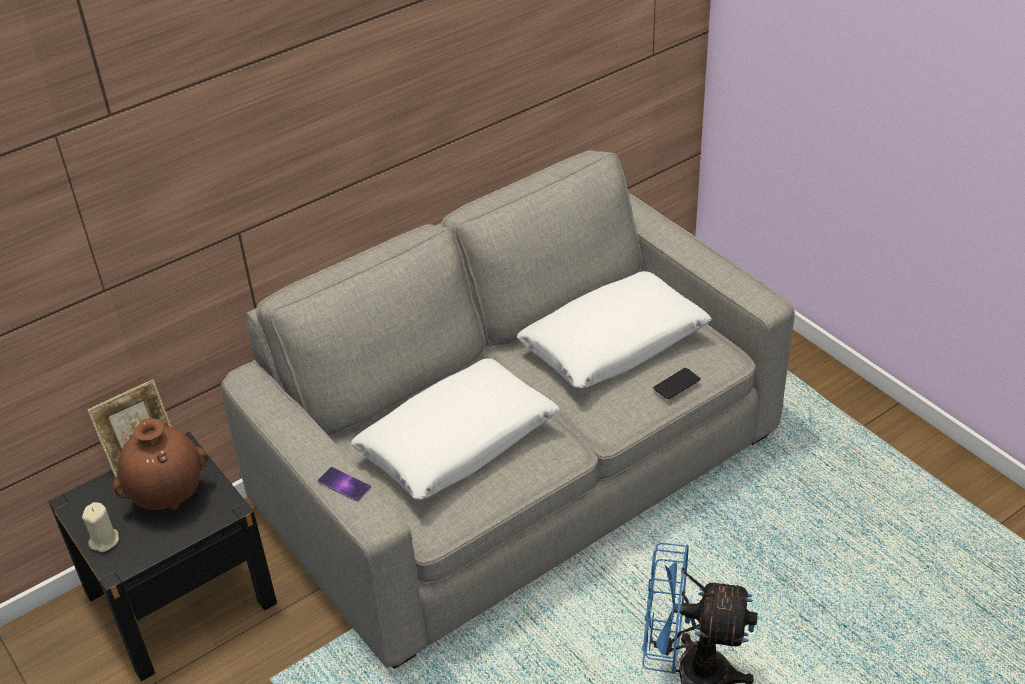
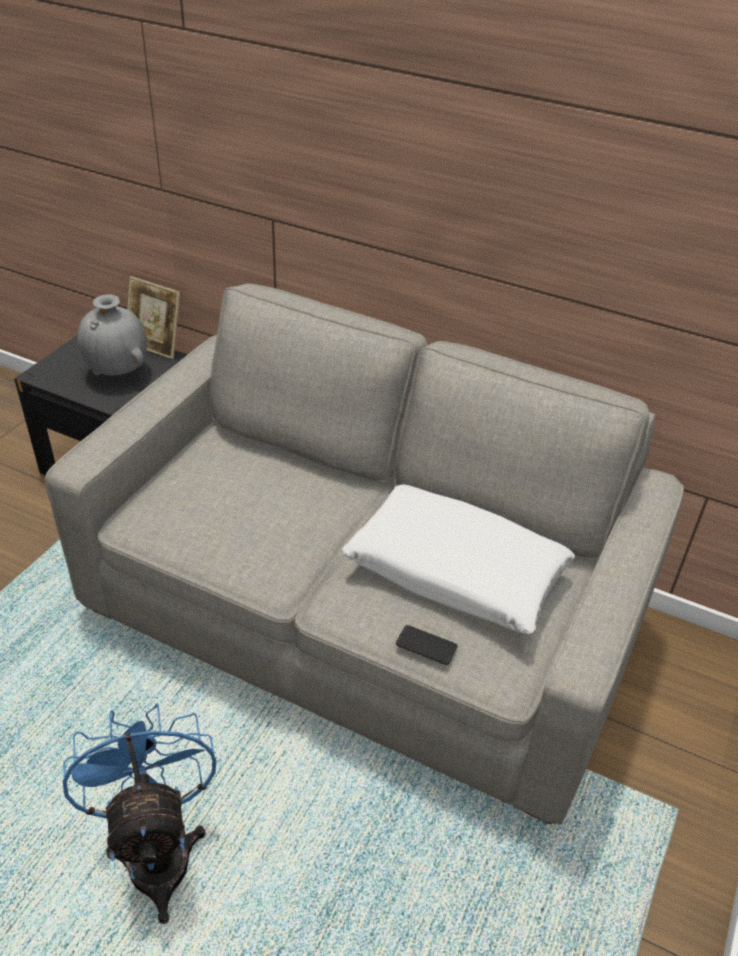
camera: 60 degrees right, 0 degrees up
beige candle [82,502,119,552] -> none
brown vase [112,418,208,510] -> grey vase [77,294,147,375]
phone [317,467,371,502] -> none
white pillow [351,358,559,500] -> none

